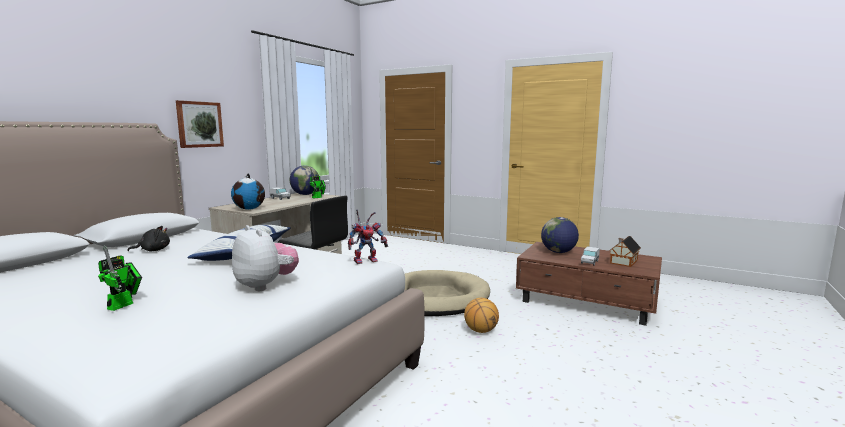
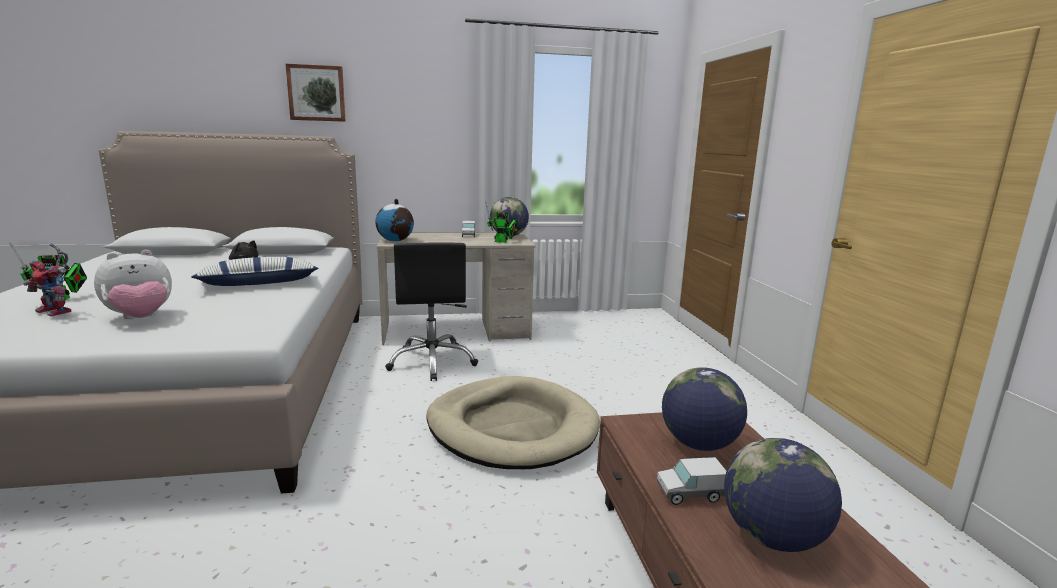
camera: 50 degrees right, 5 degrees up
picture [176,100,224,148] -> picture moved to [286,64,346,122]
plush toy [232,225,299,291] -> plush toy turned 45 degrees clockwise [94,250,172,319]
toy robot [348,209,388,264] -> toy robot moved to [23,244,71,316]
basketball [464,298,499,333] -> none
toy house [609,236,641,267] -> globe [724,438,842,552]

